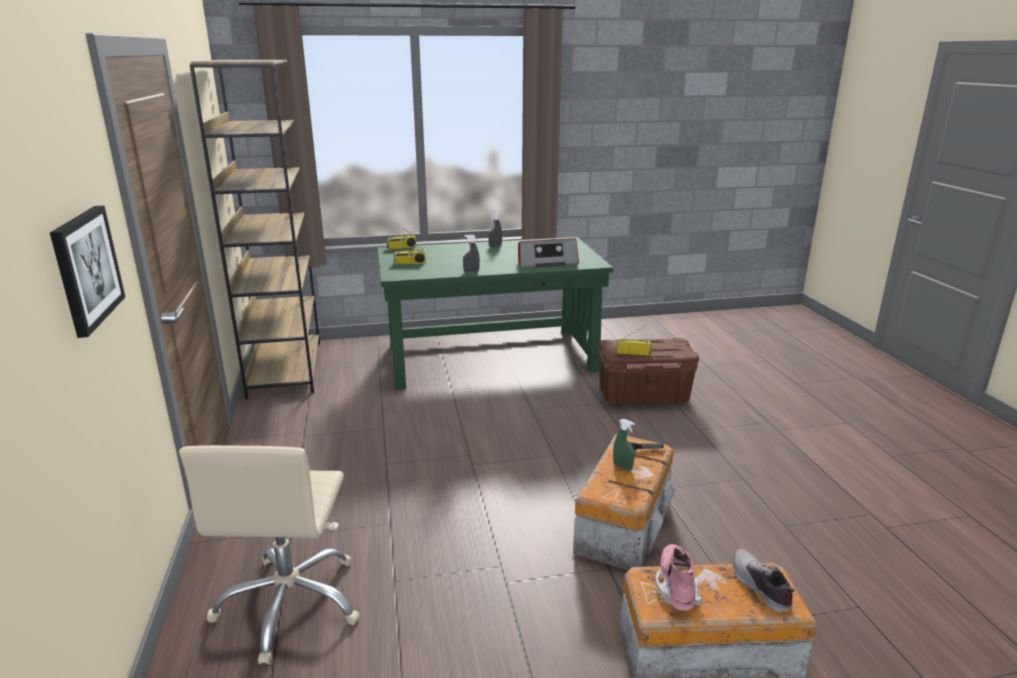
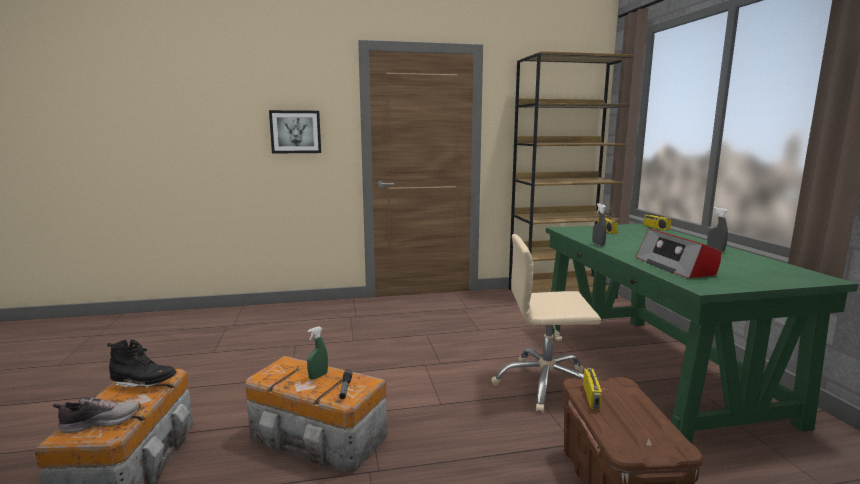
camera: 90 degrees right, 10 degrees down
beige office chair [179,445,360,664] -> beige office chair moved to [491,234,601,413]
pink boot [655,544,702,611] -> black boot [107,339,177,390]

